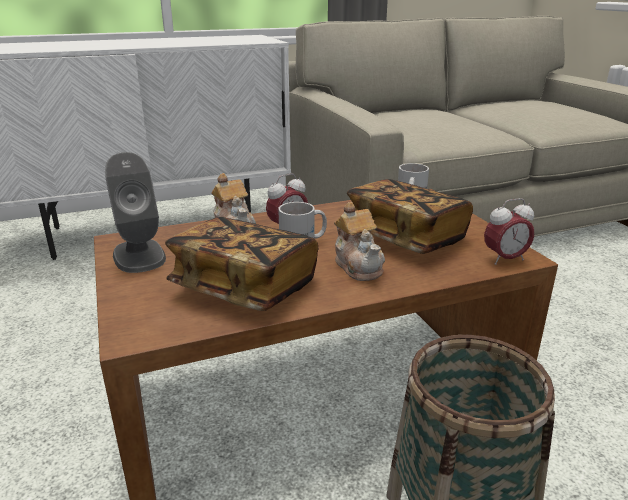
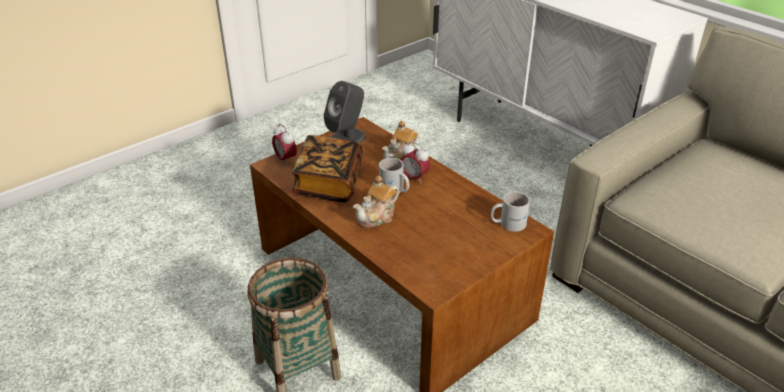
camera: 70 degrees right, 10 degrees up
book [347,179,473,254] -> none
alarm clock [484,198,534,265] -> alarm clock moved to [272,123,297,166]

